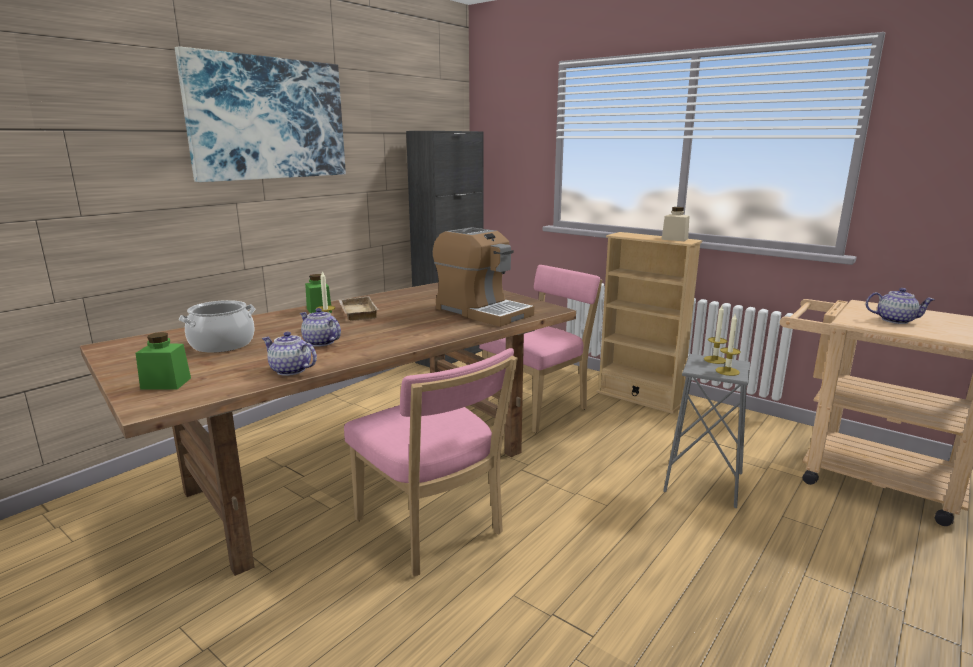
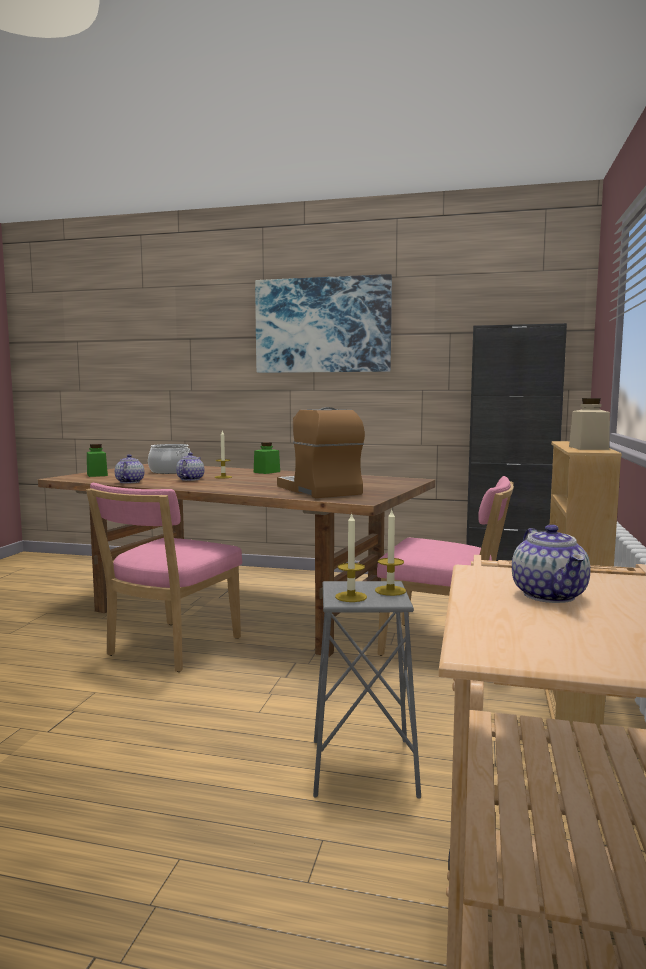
camera: 65 degrees right, 10 degrees down
beige tray [338,296,378,321] -> none
coffee machine [433,227,534,327] -> coffee machine turned 135 degrees clockwise [277,407,365,498]

